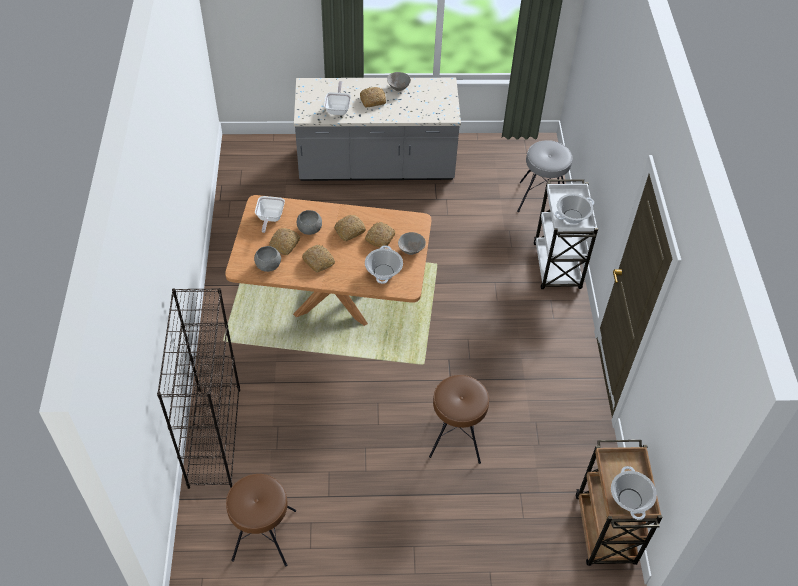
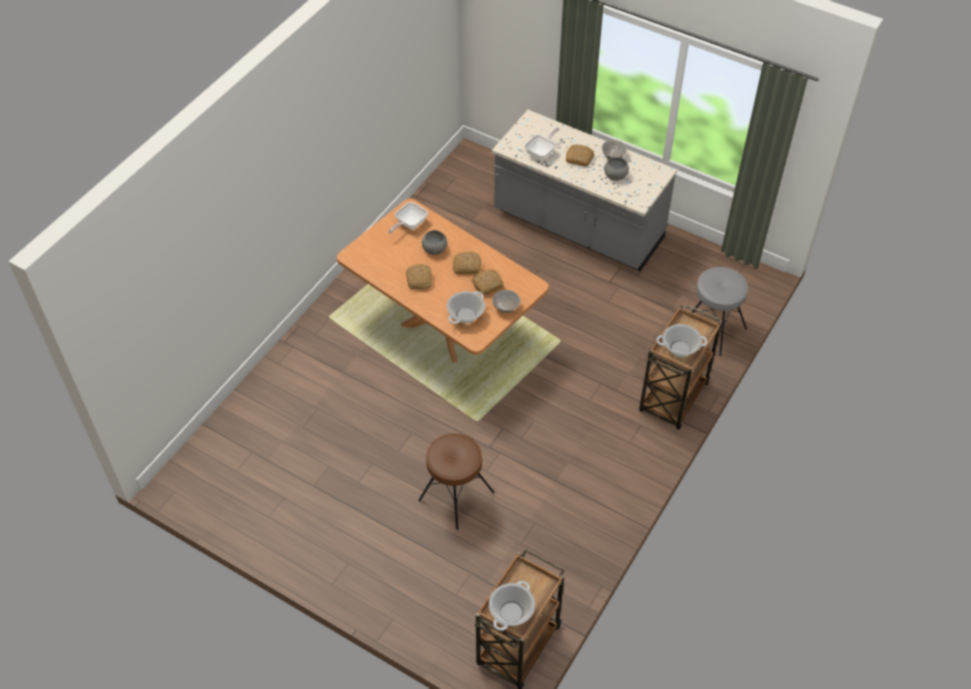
camera: 35 degrees right, 0 degrees up
black bookcase [157,288,240,489] -> none
brown stool [226,474,296,566] -> none
grey bowl [254,246,281,272] -> grey bowl moved to [604,157,629,181]
bread [269,228,300,255] -> none
white cart [534,179,598,289] -> brown cart [639,304,722,430]

